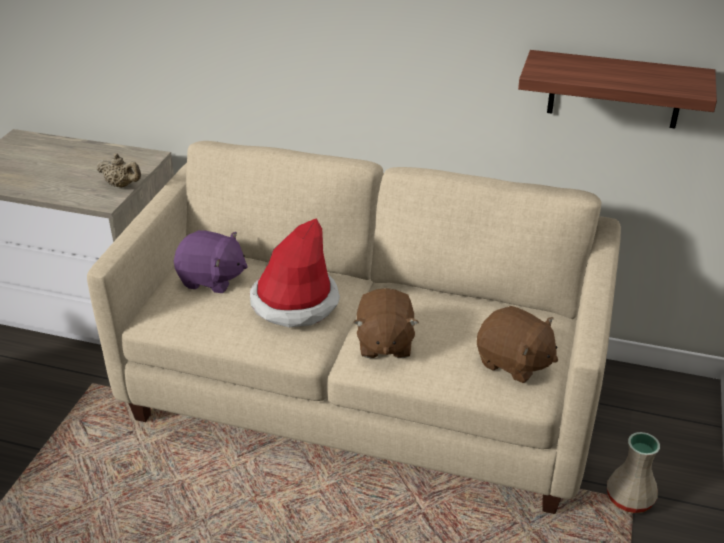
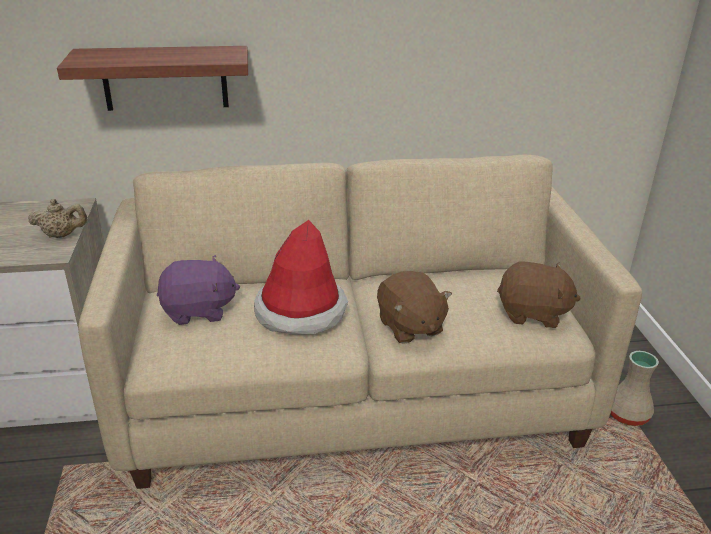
camera: 25 degrees left, 5 degrees down
shelf [518,50,717,128] -> shelf moved to [57,46,248,111]

